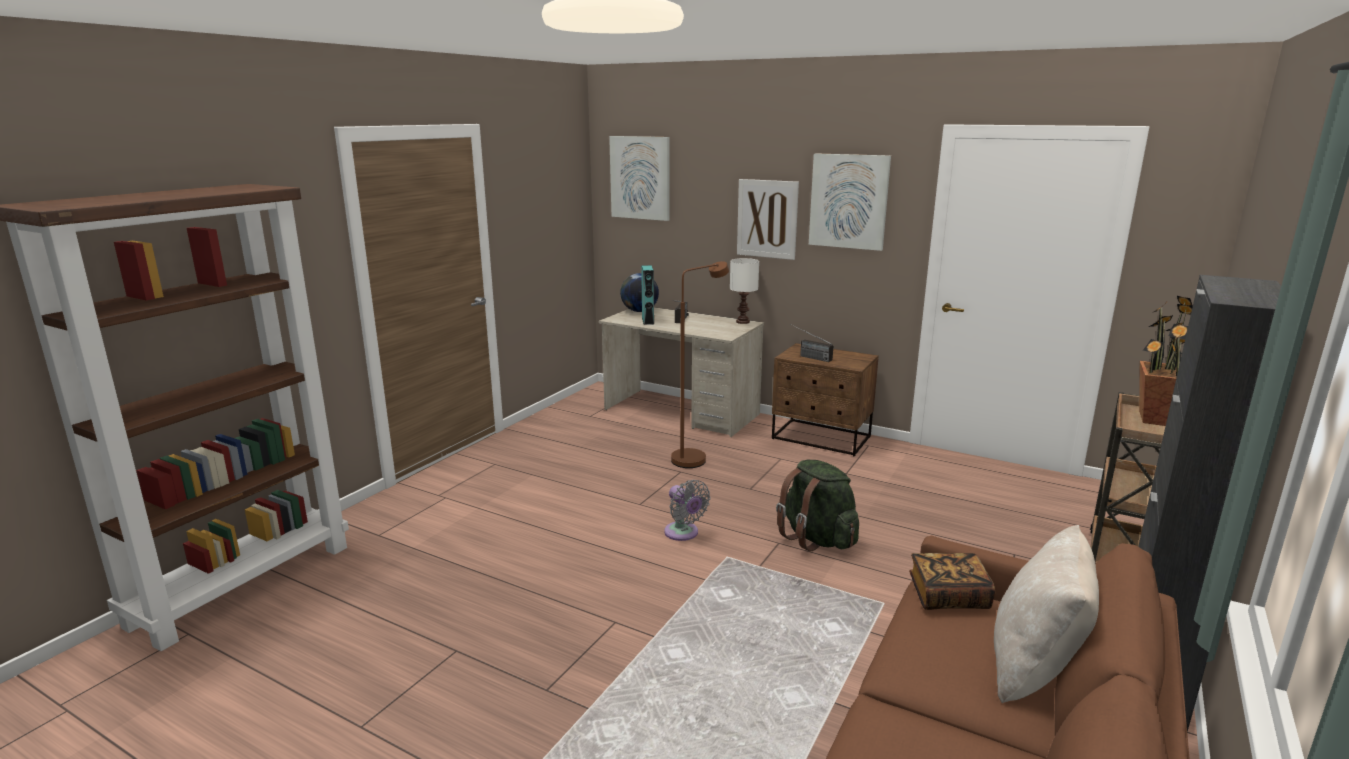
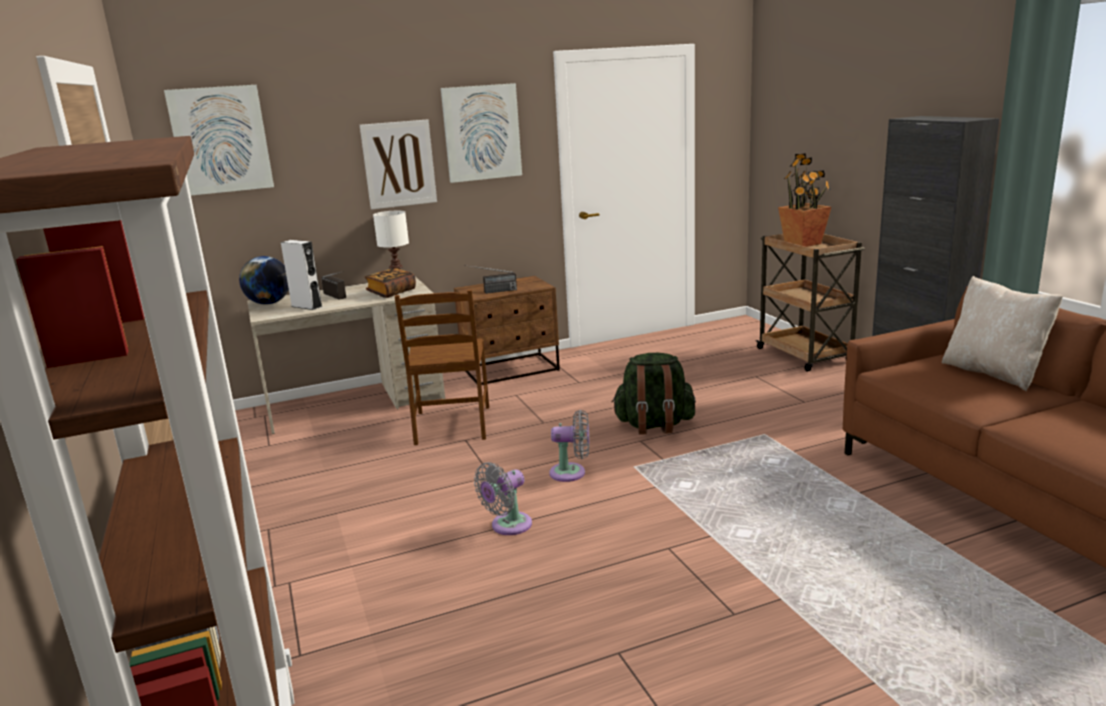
camera: 50 degrees left, 0 degrees up
turquoise speaker [641,265,654,325] -> grey speaker [281,240,322,310]
brown floor lamp [671,261,729,468] -> brown chair [394,290,489,445]
book [909,553,995,610] -> book moved to [365,268,416,298]
none -> grey fan [474,462,532,535]

